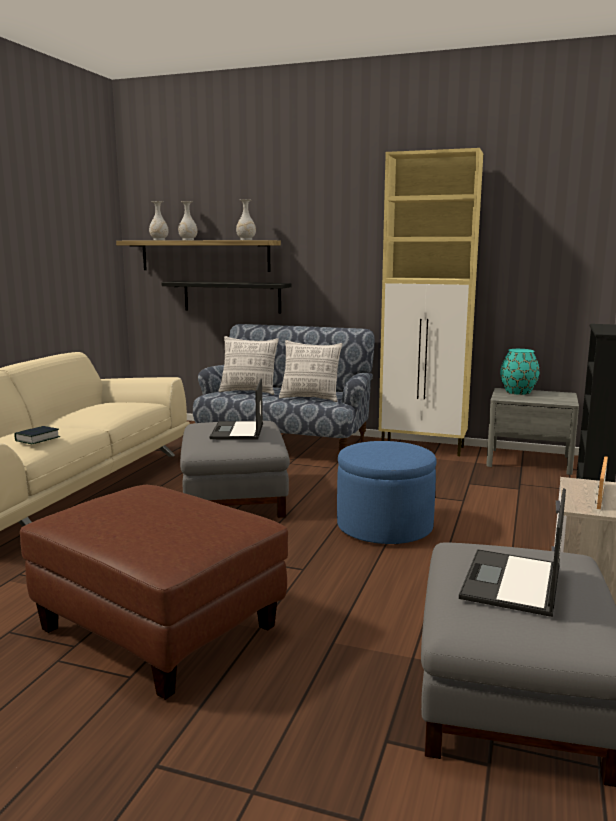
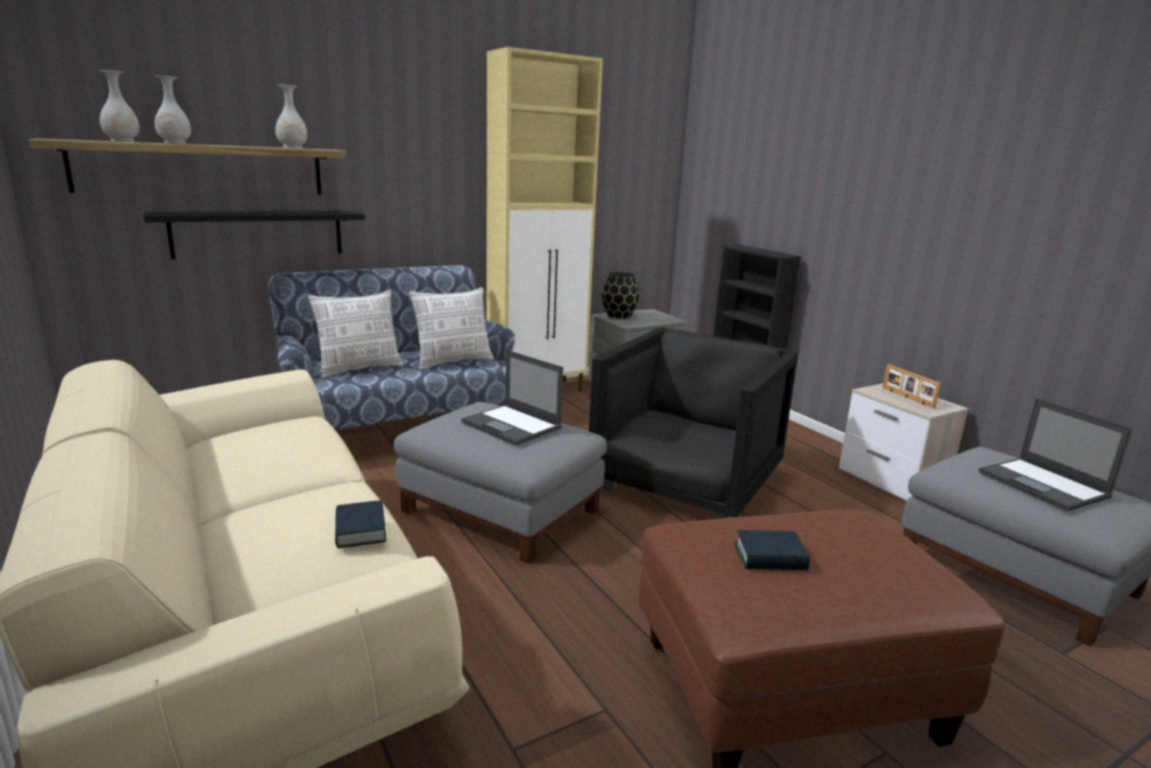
camera: 50 degrees left, 5 degrees up
blue ottoman [337,441,437,544] -> black armchair [589,327,799,519]
turquoise vase [500,349,539,395] -> black vase [602,272,639,319]
none -> book [734,530,810,570]

